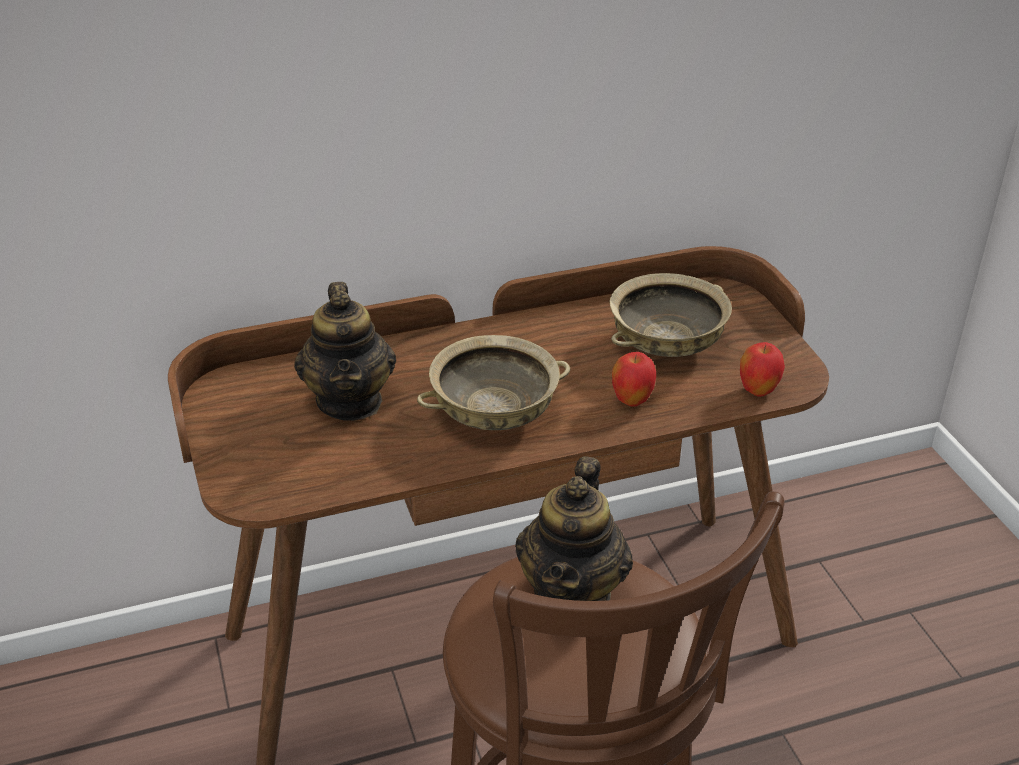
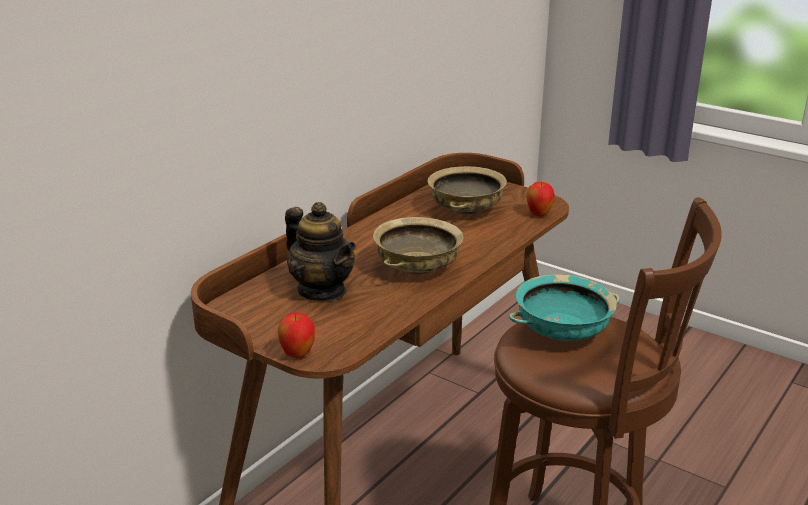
camera: 35 degrees left, 10 degrees down
teapot [515,456,633,601] -> turquoise bowl [509,275,620,341]
apple [612,352,656,407] -> apple moved to [278,312,315,359]

